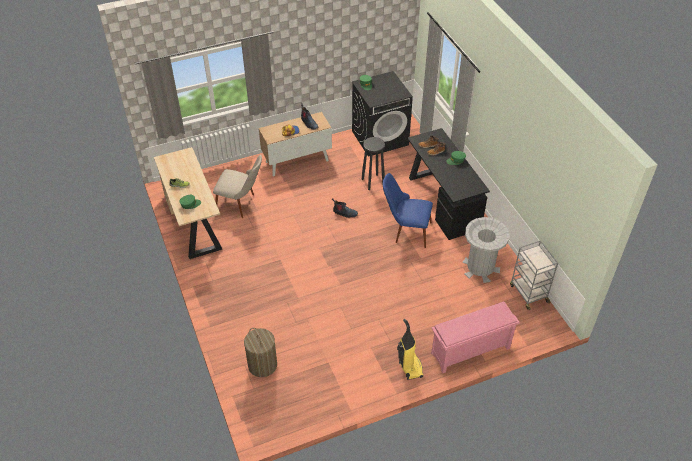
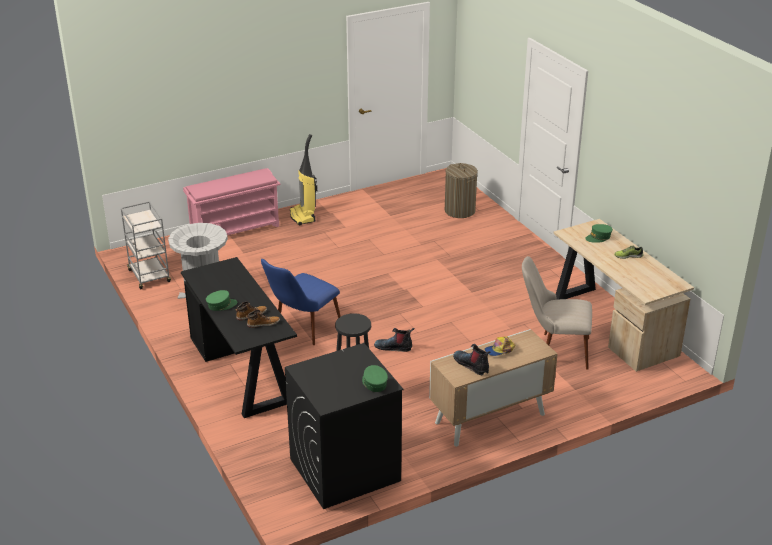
camera: 175 degrees right, 15 degrees down
blue chair [383,173,433,248] -> blue chair turned 120 degrees clockwise [261,259,341,345]

